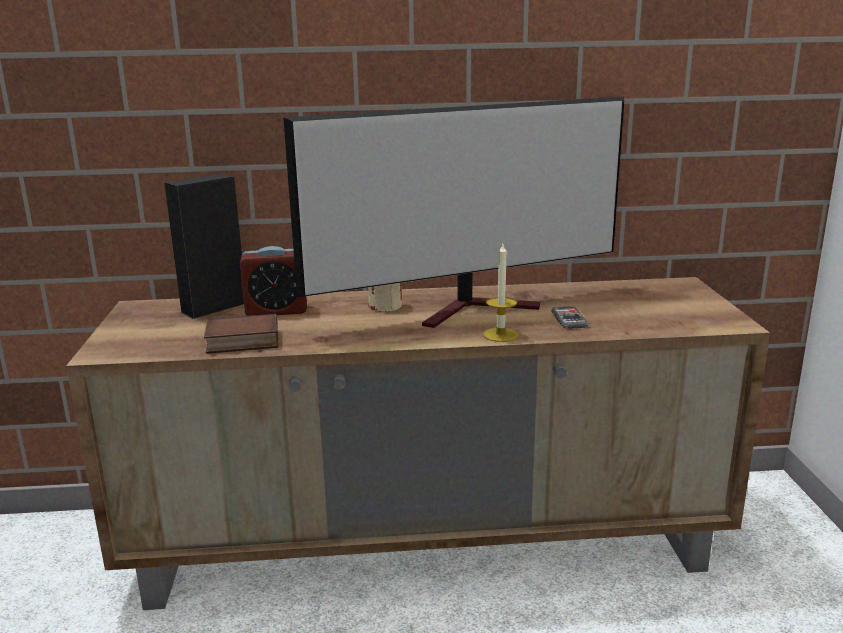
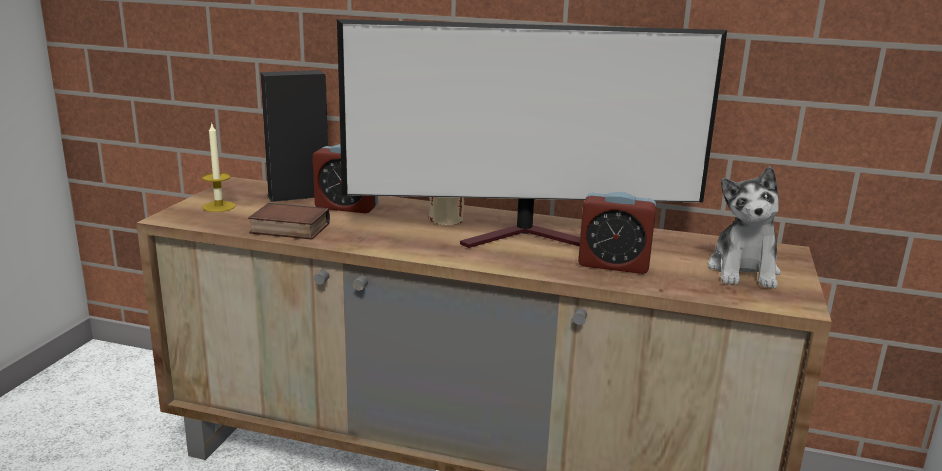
camera: 20 degrees right, 0 degrees up
candle [483,244,519,342] -> candle moved to [202,124,236,212]
phone [551,306,589,329] -> alarm clock [578,192,657,274]
none -> plush toy [708,166,781,288]

